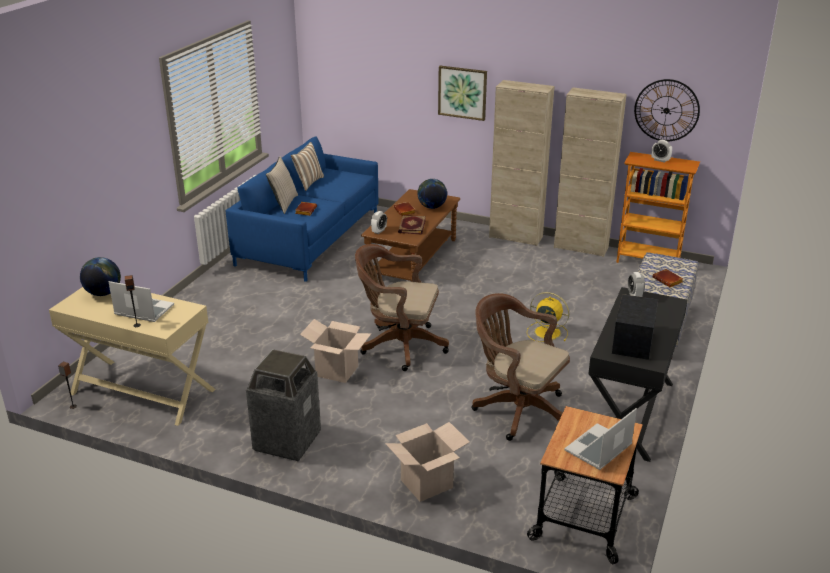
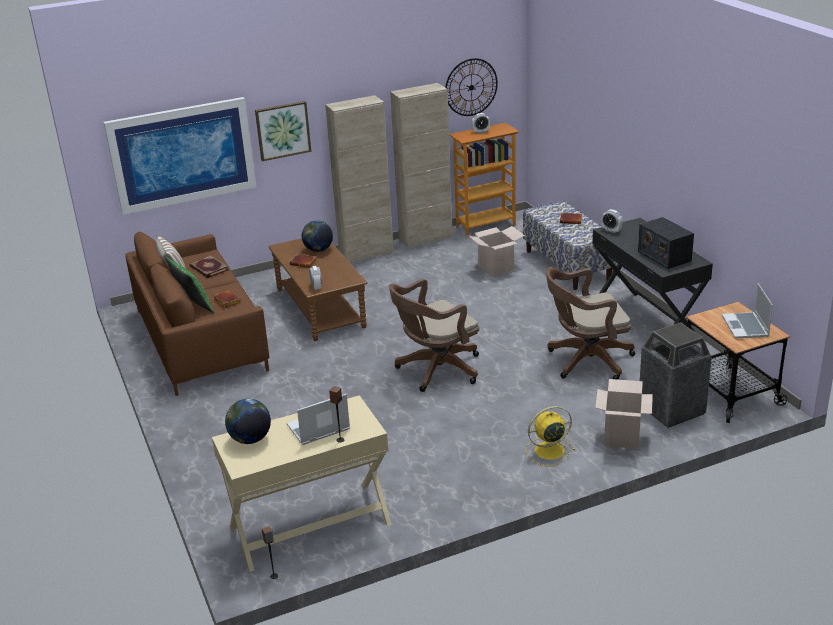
camera: 45 degrees left, 0 degrees up
blue sofa [225,136,378,282] -> brown sofa [125,231,269,396]
trash can [246,349,321,462] -> trash can moved to [640,322,712,428]
beige pillow [266,156,298,214] -> green pillow [165,257,214,313]
cardboard box [300,319,372,383] -> cardboard box moved to [467,226,525,276]
book [398,215,426,235] -> book moved to [189,255,229,278]
yellow fan [527,292,569,342] -> yellow fan moved to [526,406,575,466]
none -> picture [104,97,256,215]

